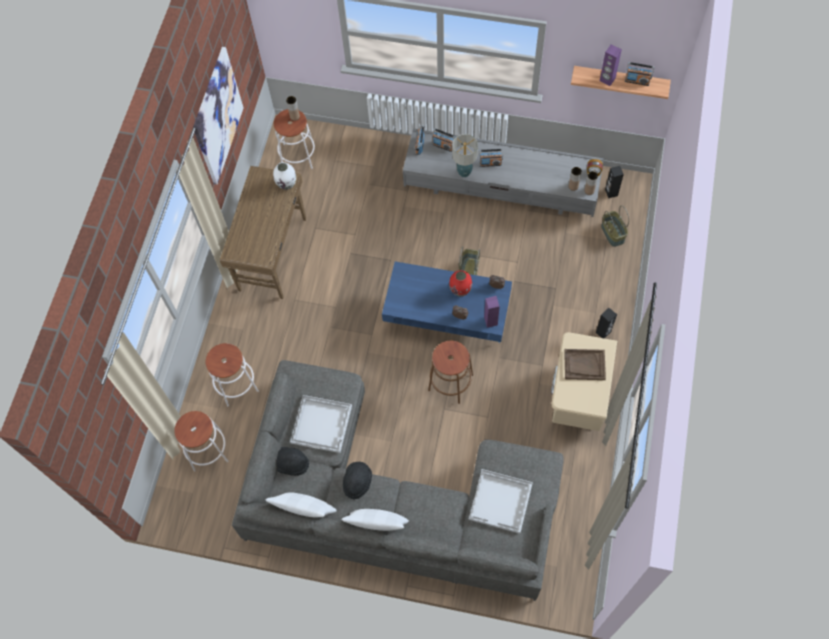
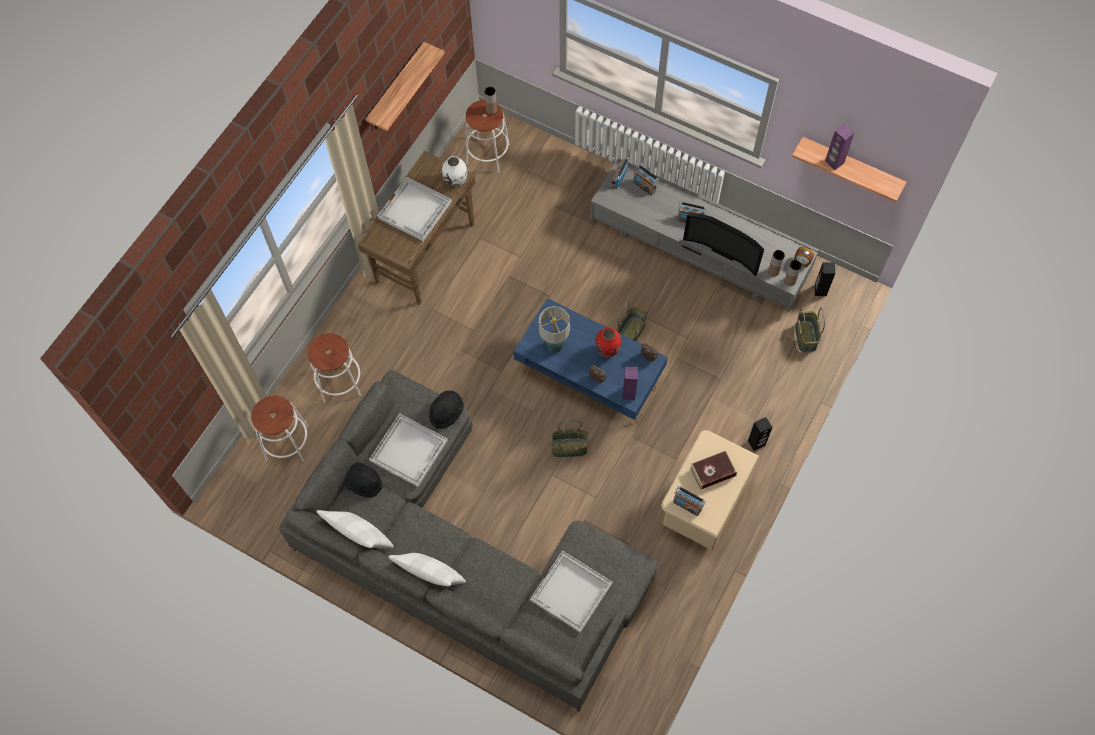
camera: 15 degrees right, 0 degrees up
picture [193,47,244,185] -> shelf [365,42,445,131]
black hat [343,462,372,500] -> black hat moved to [429,391,464,429]
brown stool [428,341,473,404] -> basket [550,420,588,457]
table lamp [452,134,478,177] -> table lamp moved to [539,306,570,353]
brown tray [564,349,606,380] -> book [690,449,737,490]
radio [625,62,654,86] -> radio moved to [673,486,706,516]
none -> white tray [378,177,452,241]
none -> television [683,212,764,277]

